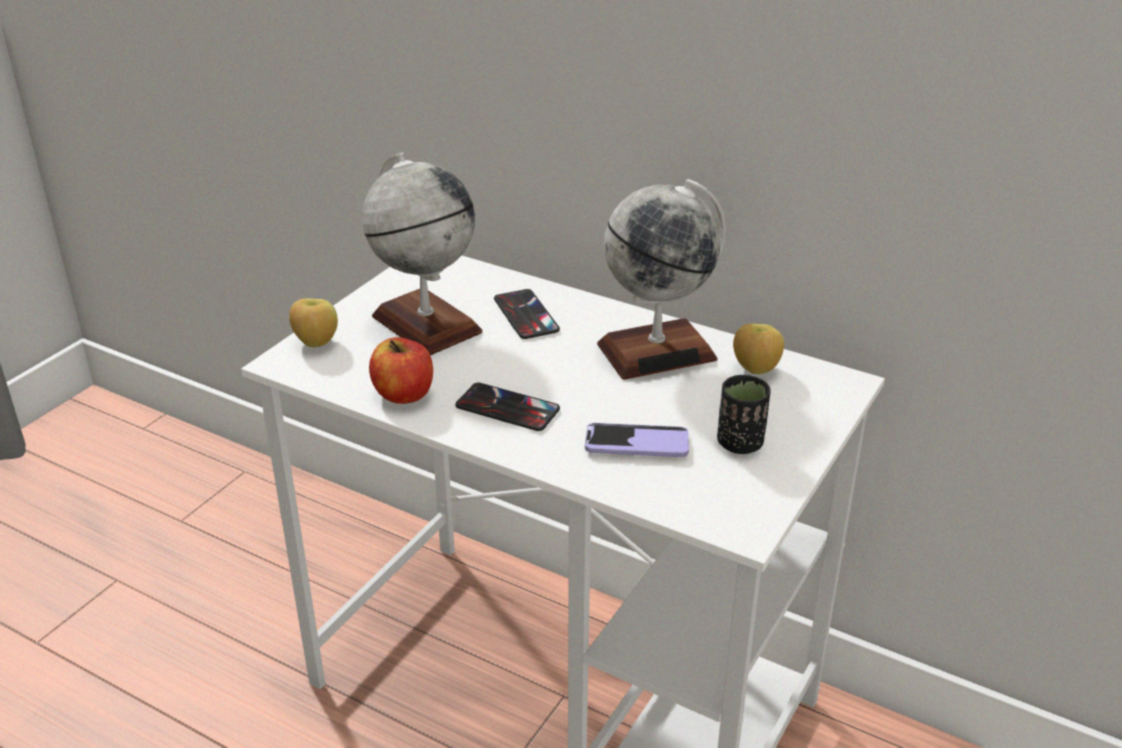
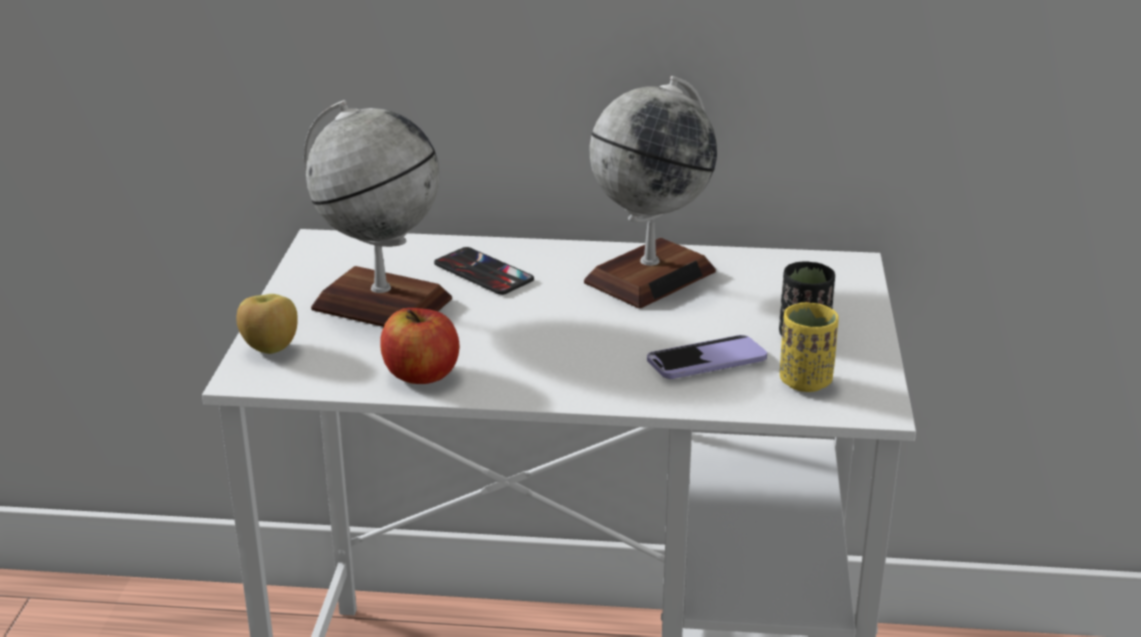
camera: 25 degrees left, 5 degrees down
phone [455,383,560,431] -> none
apple [733,324,784,374] -> none
none -> yellow cup [780,302,839,392]

